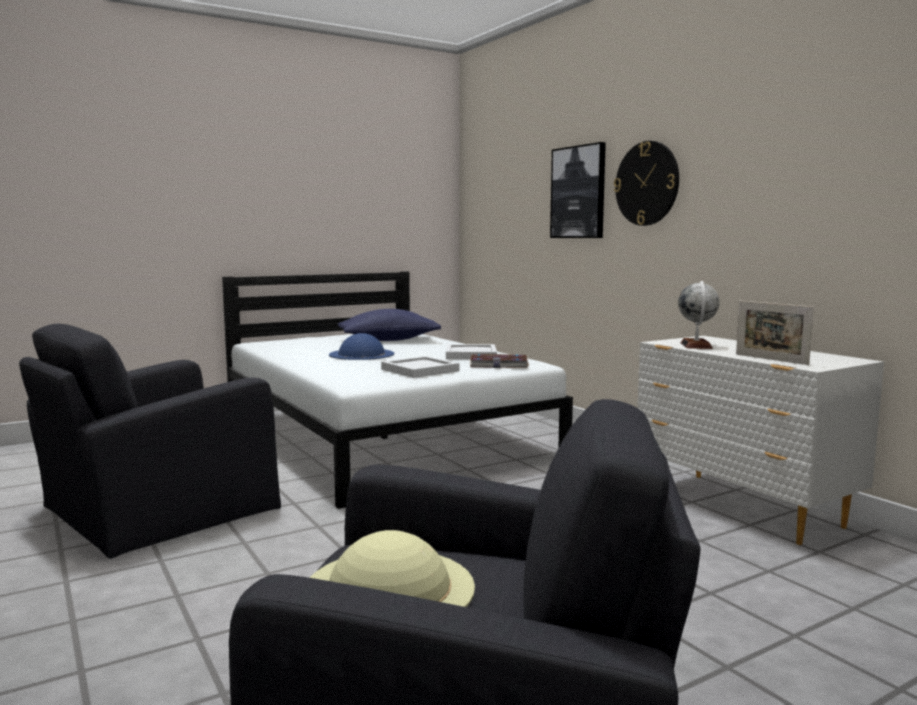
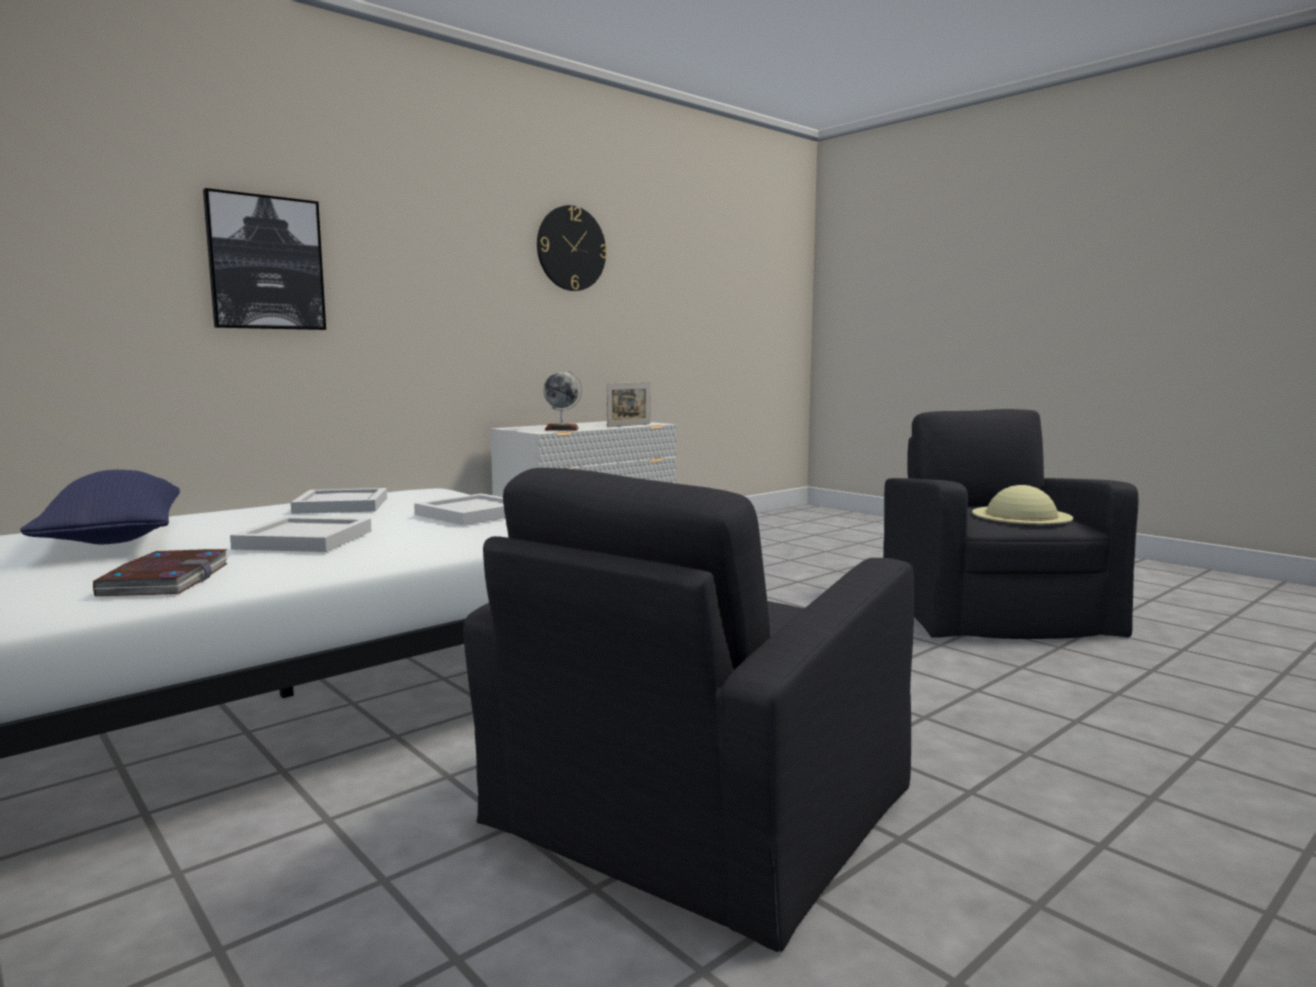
camera: 100 degrees left, 0 degrees up
black armchair [19,324,281,559] -> black armchair turned 90 degrees clockwise [463,468,914,952]
blue hat [329,333,394,360] -> white tray [230,517,372,552]
book [470,354,529,368] -> book moved to [93,549,229,596]
wall clock [614,141,679,226] -> wall clock moved to [537,205,607,291]

